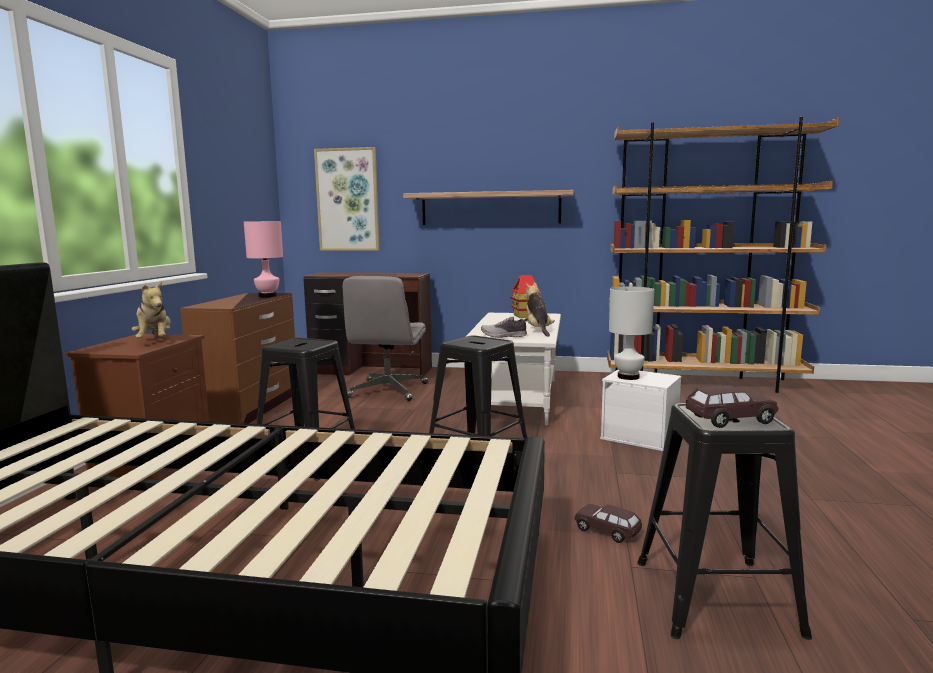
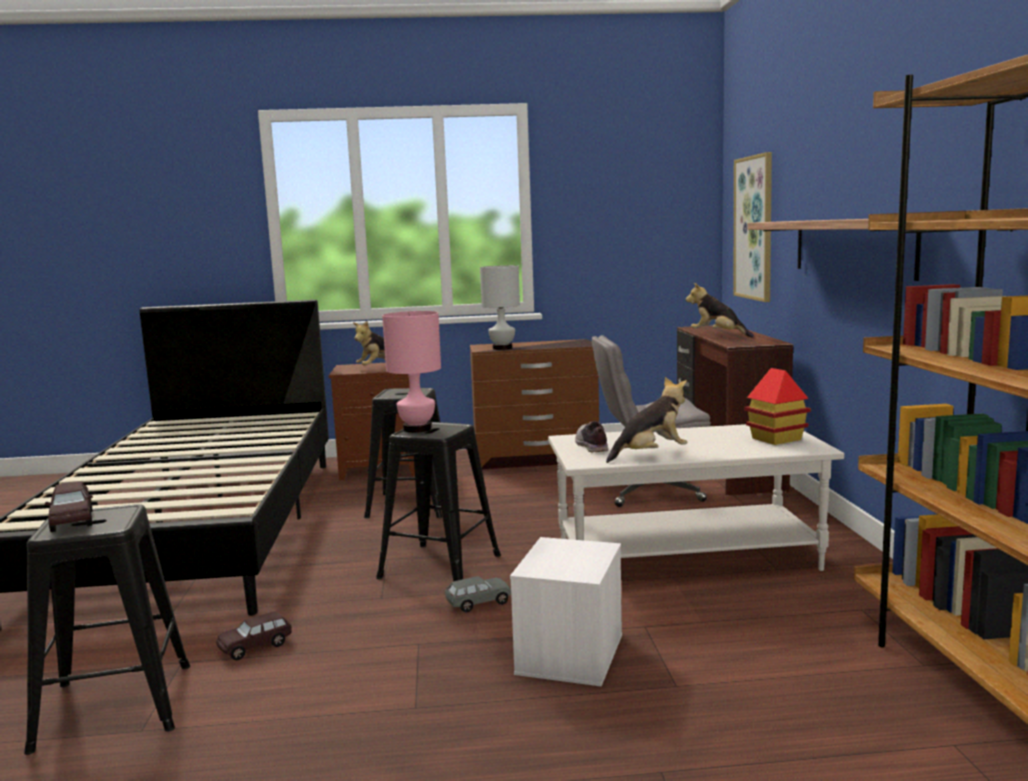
camera: 75 degrees right, 0 degrees up
pink table lamp [244,221,283,297] -> pink table lamp moved to [382,311,441,433]
brown toy car [575,504,642,543] -> brown toy car turned 150 degrees counterclockwise [216,612,292,660]
white table lamp [609,287,654,380] -> white table lamp moved to [480,265,520,350]
none -> grey toy car [445,576,511,613]
none -> plush toy [686,282,754,338]

